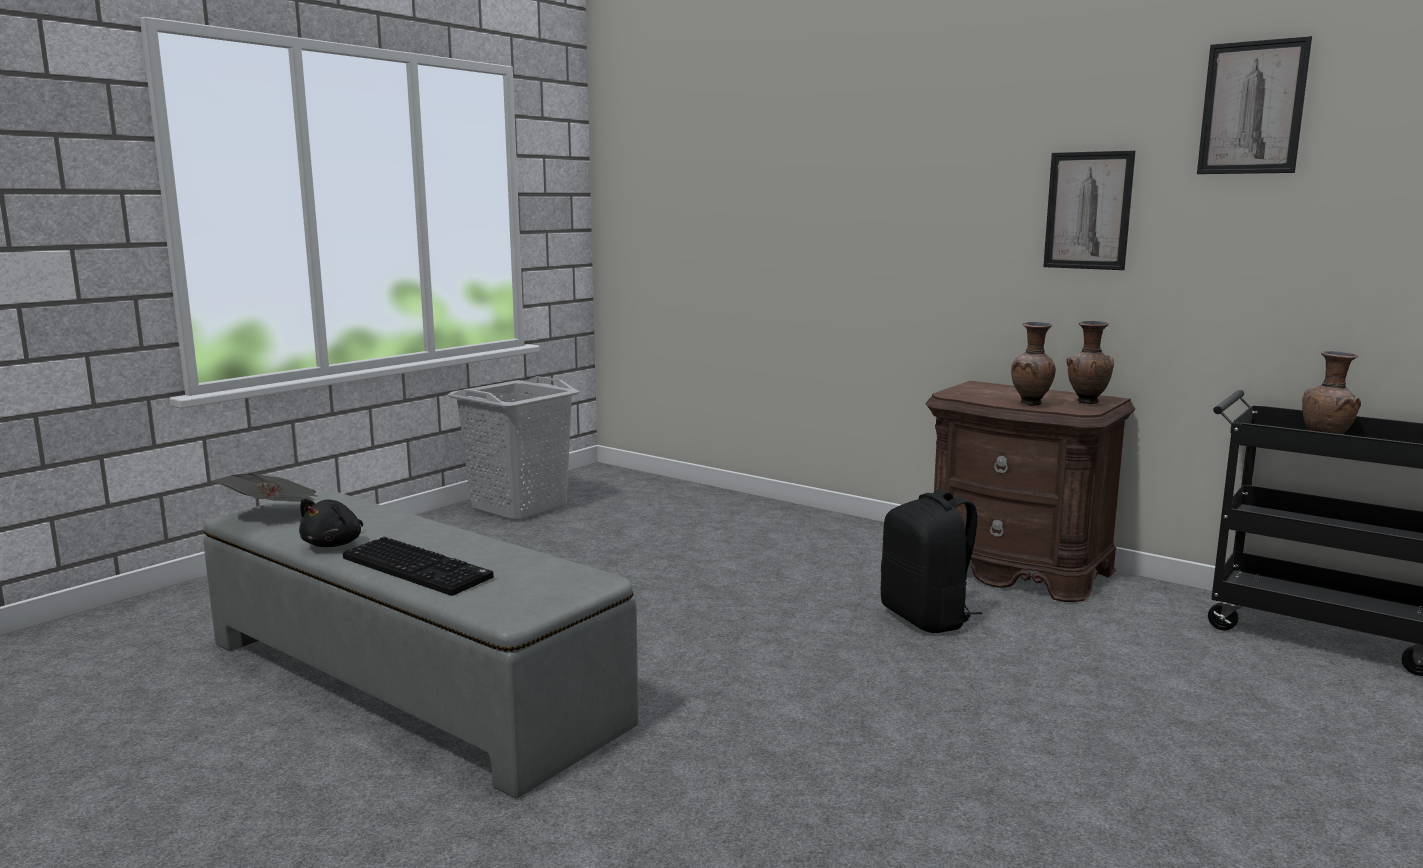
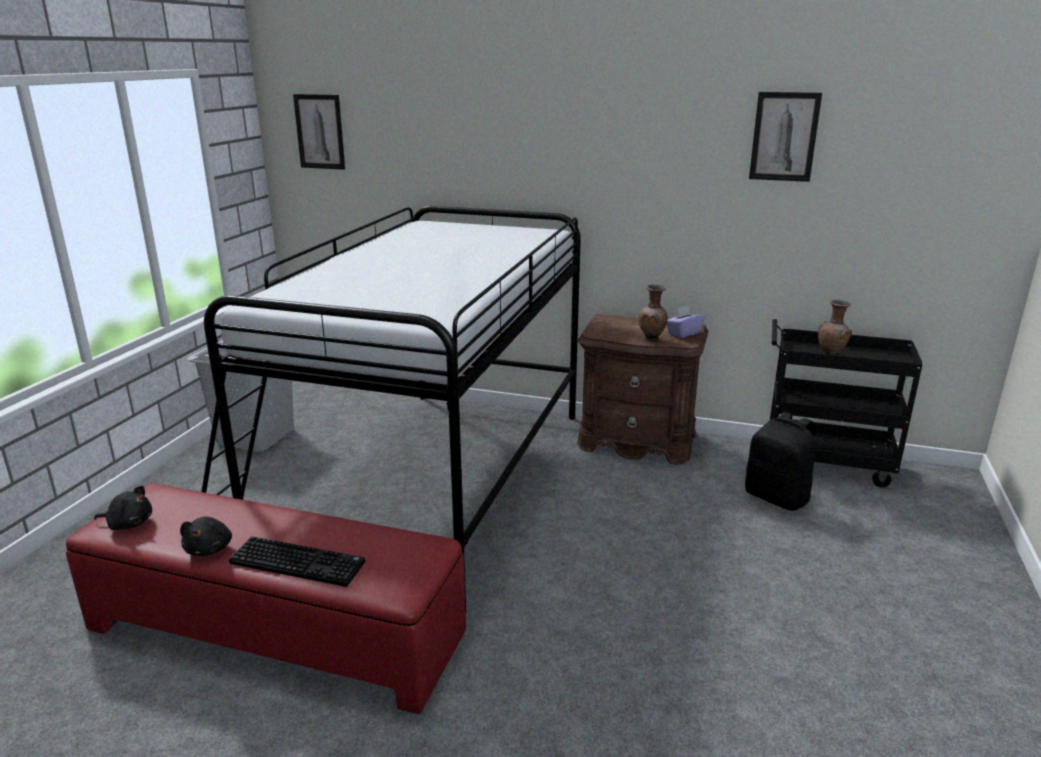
camera: 20 degrees left, 10 degrees up
grey bench [203,491,639,798] -> red bench [66,483,466,714]
newspaper [212,474,317,502] -> black plush toy [94,486,152,530]
black backpack [881,489,983,633] -> black backpack moved to [745,412,815,511]
picture [1043,150,1136,270] -> picture moved to [293,94,345,170]
brown vase [1067,321,1114,404] -> purple tissue box [666,306,705,338]
none -> black bed [201,206,581,613]

